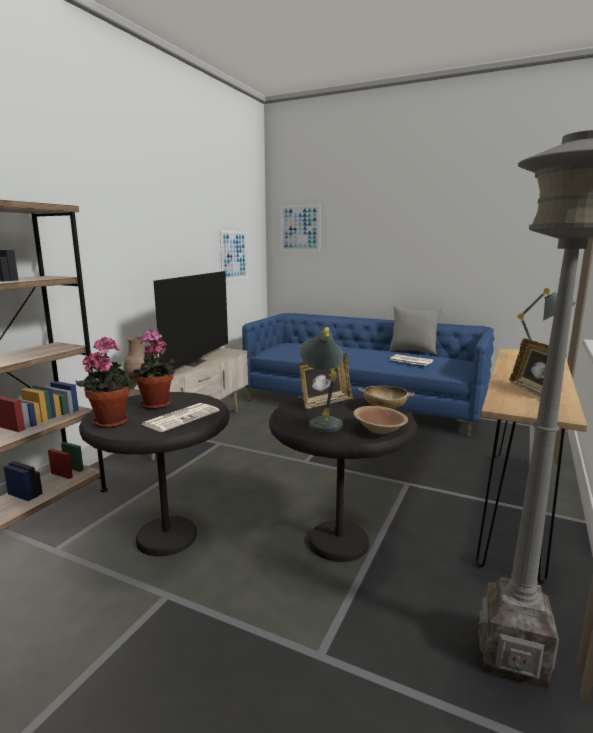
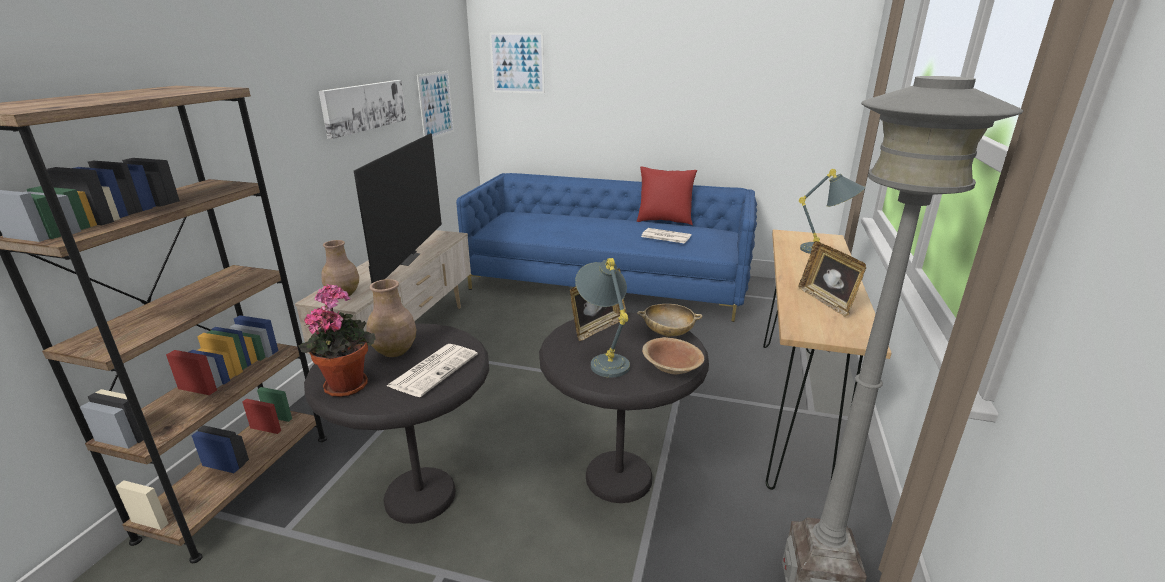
camera: 10 degrees left, 10 degrees up
potted plant [129,329,175,410] -> brown vase [366,279,416,357]
grey pillow [389,306,442,355] -> red pillow [637,166,697,225]
none -> picture [319,80,406,139]

